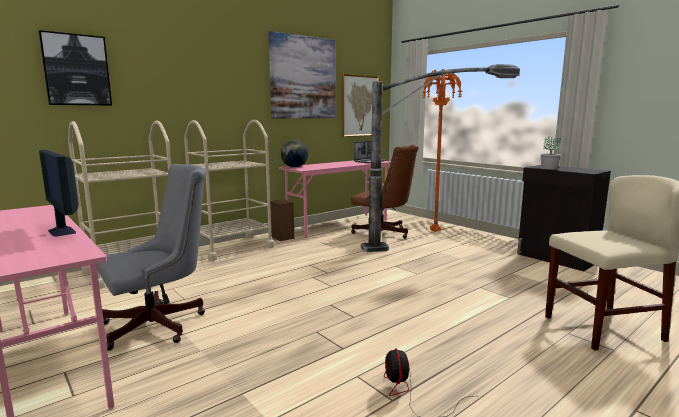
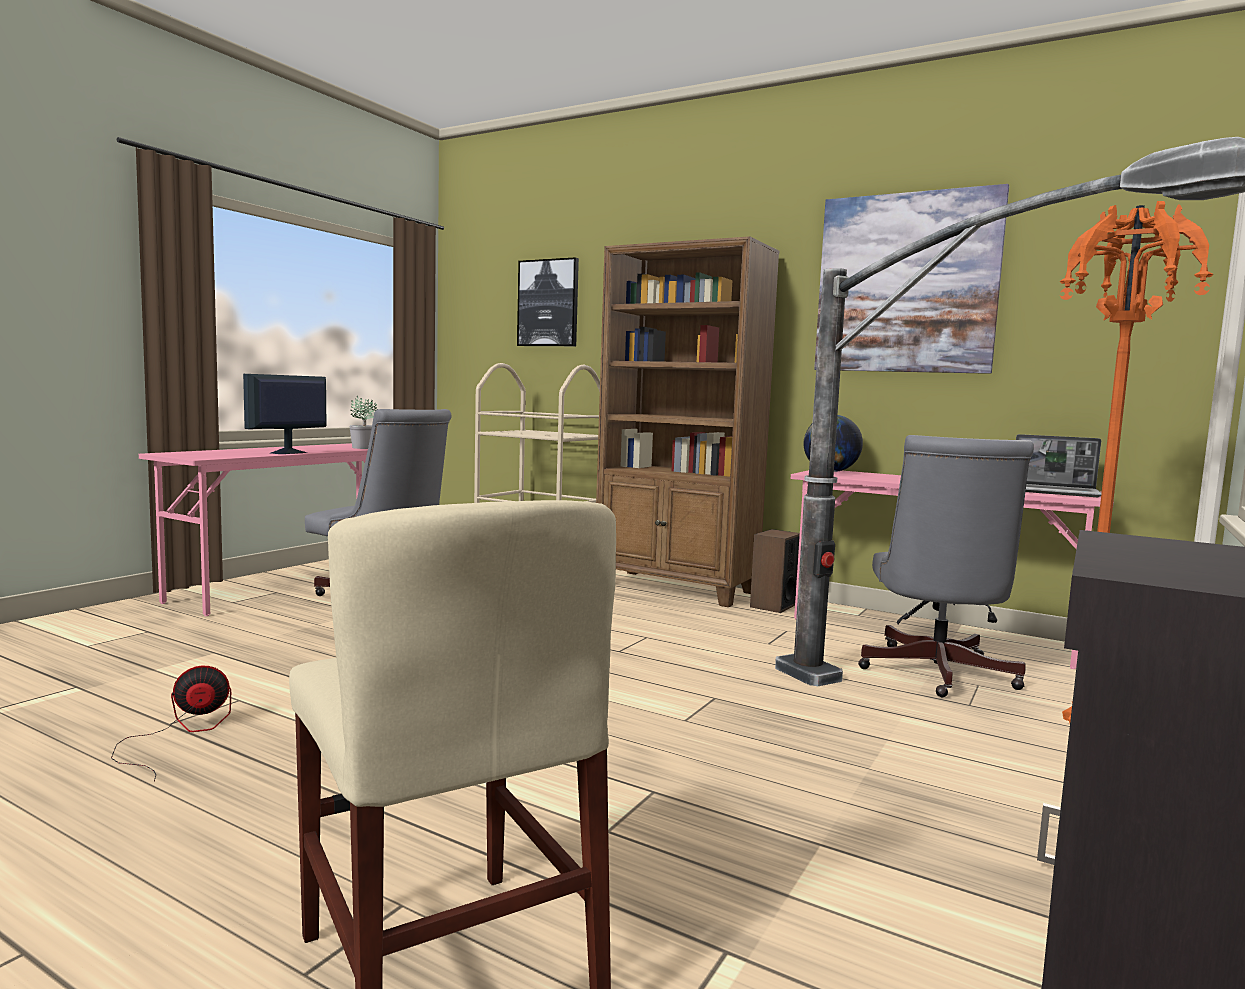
camera: 70 degrees right, 5 degrees down
beige cart [184,120,275,261] -> brown bookcase [596,236,779,607]
picture [342,73,379,137] -> none
brown office chair [351,144,419,239] -> grey office chair [858,435,1034,697]
potted plant [541,135,561,170] -> potted plant moved to [349,396,378,449]

